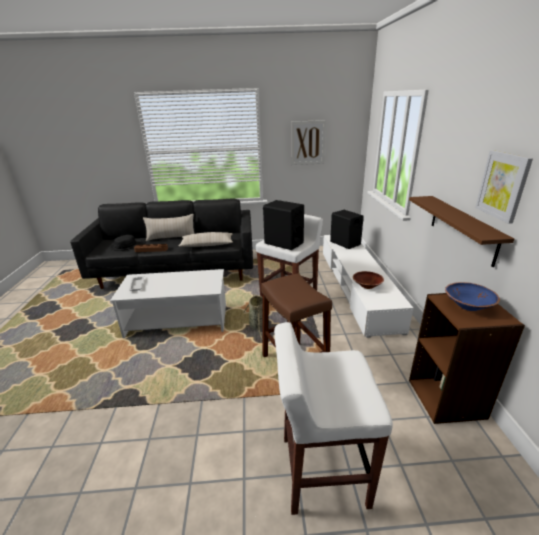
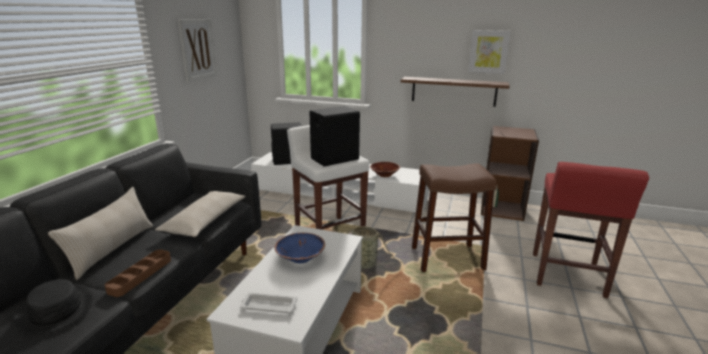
camera: 70 degrees left, 5 degrees down
white stool [274,322,393,515] -> red stool [533,162,649,298]
blue bowl [445,282,500,311] -> blue bowl moved to [275,233,325,263]

